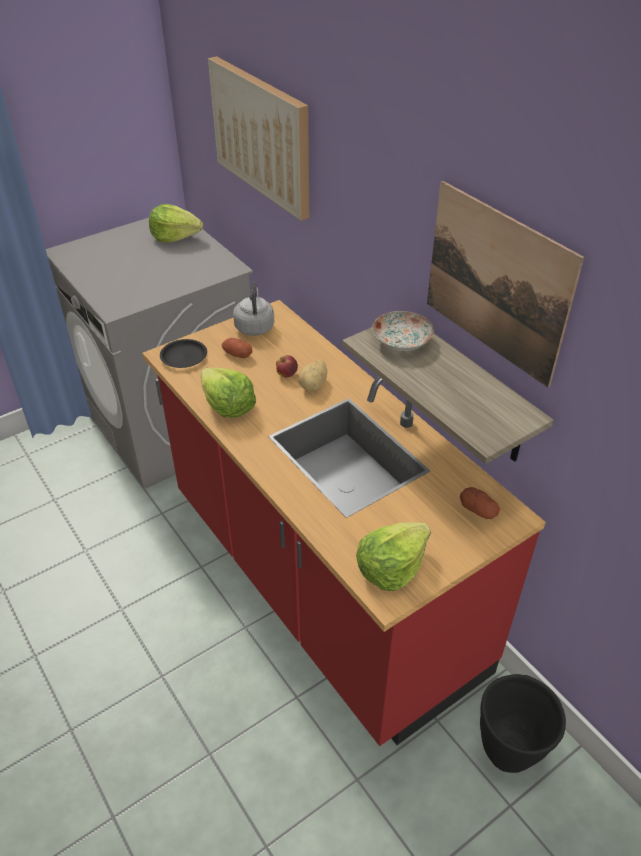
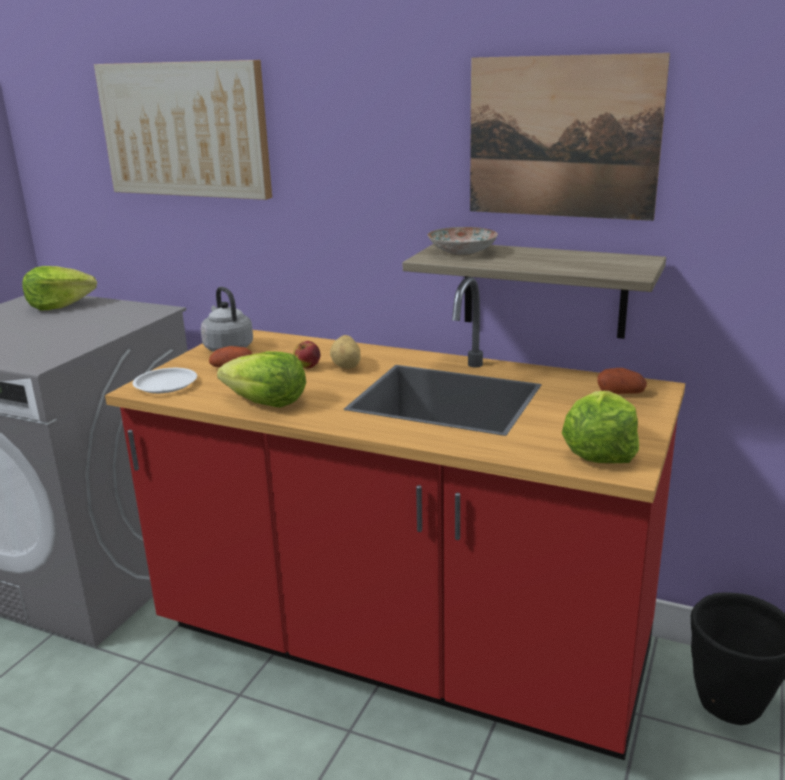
camera: 30 degrees left, 20 degrees down
black plate [160,339,207,368] -> white plate [133,368,197,393]

